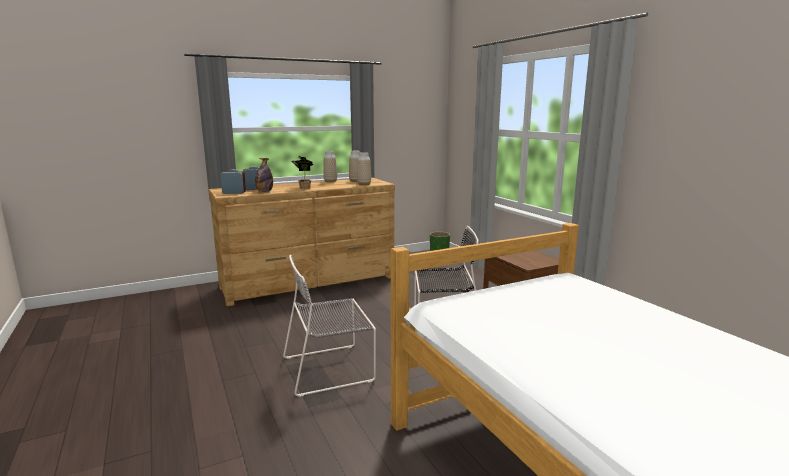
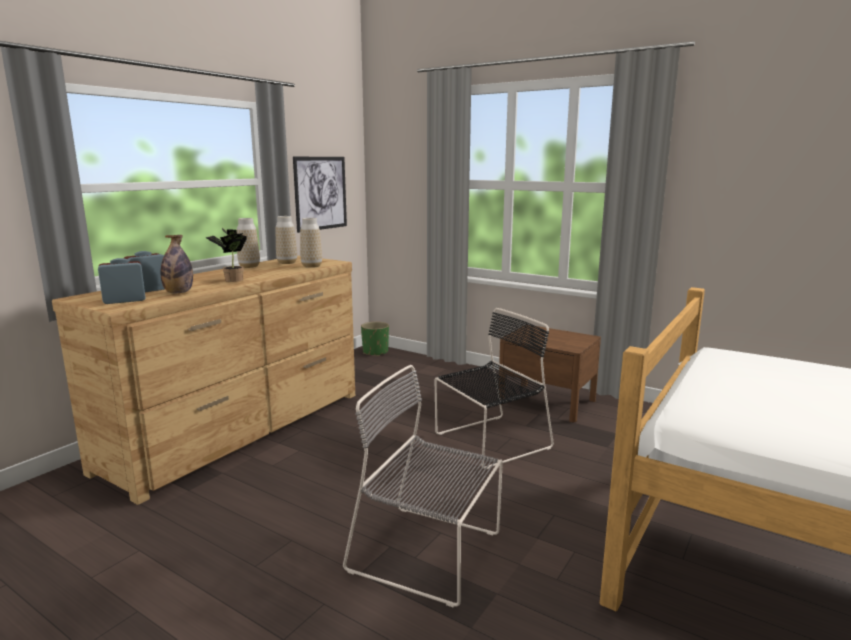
camera: 30 degrees left, 0 degrees up
grey chair [283,255,376,397] -> grey chair turned 75 degrees clockwise [343,365,503,607]
none -> picture [293,157,347,233]

